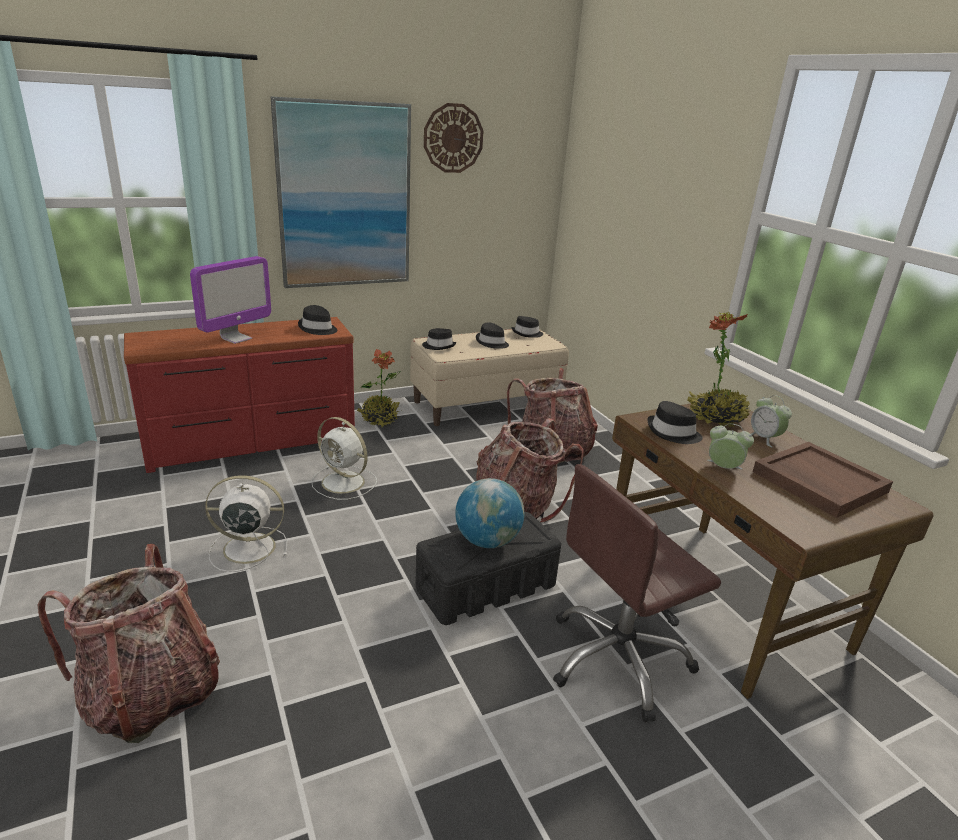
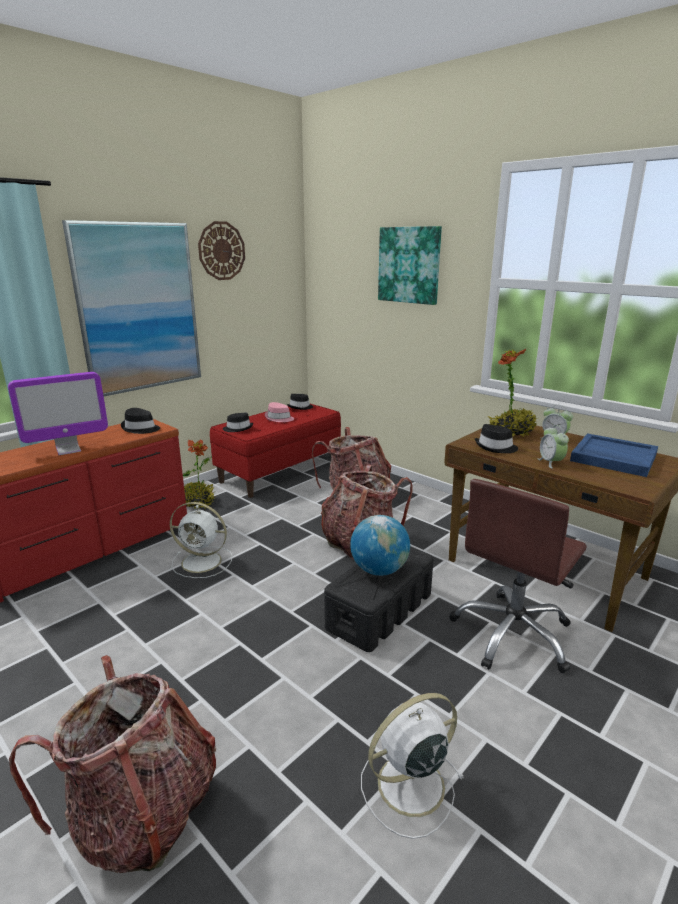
camera: 20 degrees left, 5 degrees down
monitor [190,256,271,344] -> monitor turned 45 degrees clockwise [8,372,108,455]
white fan [205,475,287,572] -> white fan moved to [361,693,464,839]
beige bench [410,329,569,426] -> red bench [210,404,341,498]
black hat [476,322,509,349] -> pink hat [265,402,294,422]
alarm clock [707,423,754,469] -> alarm clock turned 105 degrees counterclockwise [537,425,569,469]
brown tray [752,442,893,518] -> blue tray [570,433,658,477]
none -> picture [378,226,442,305]

